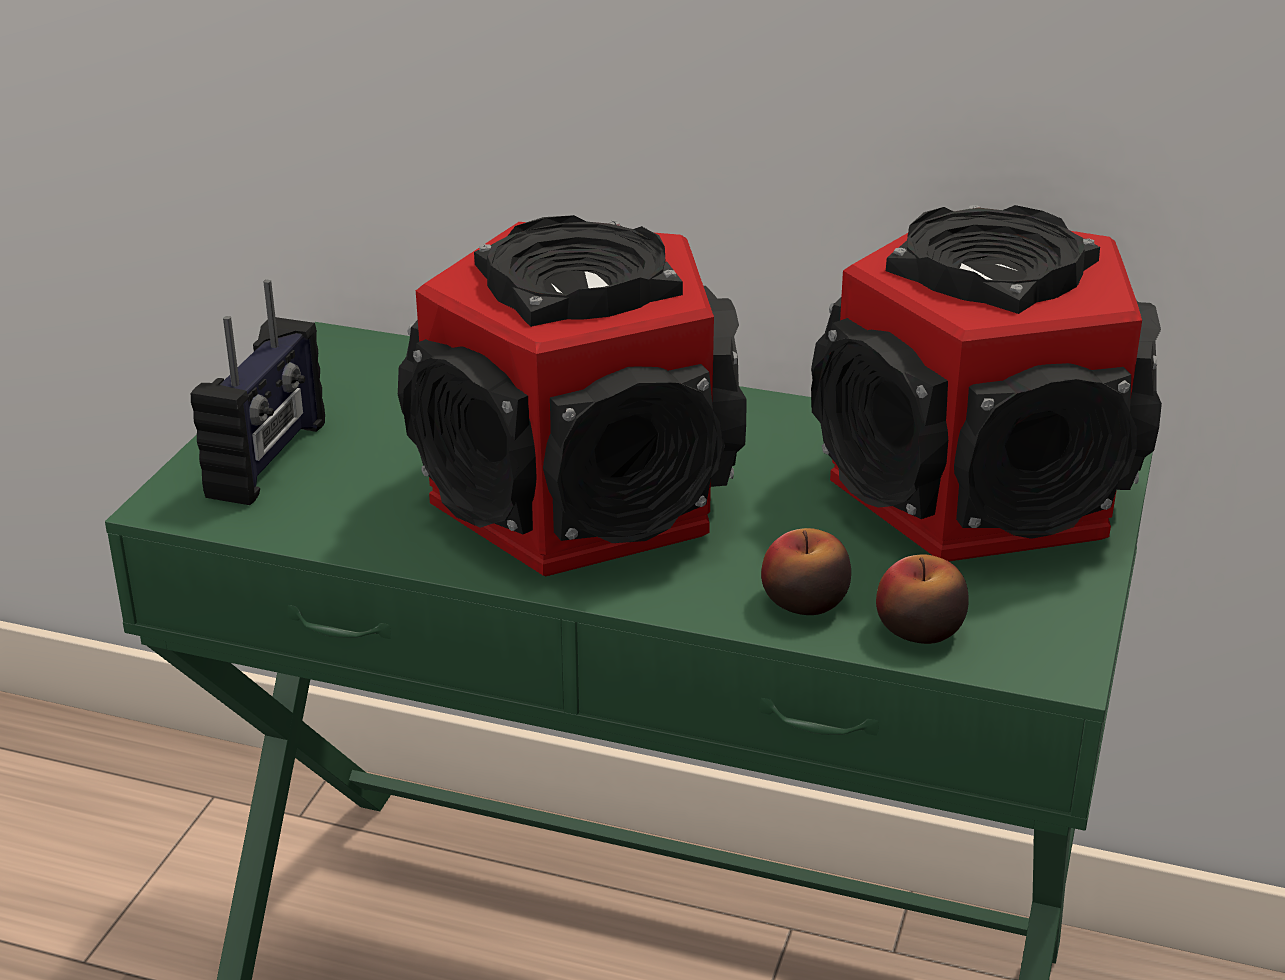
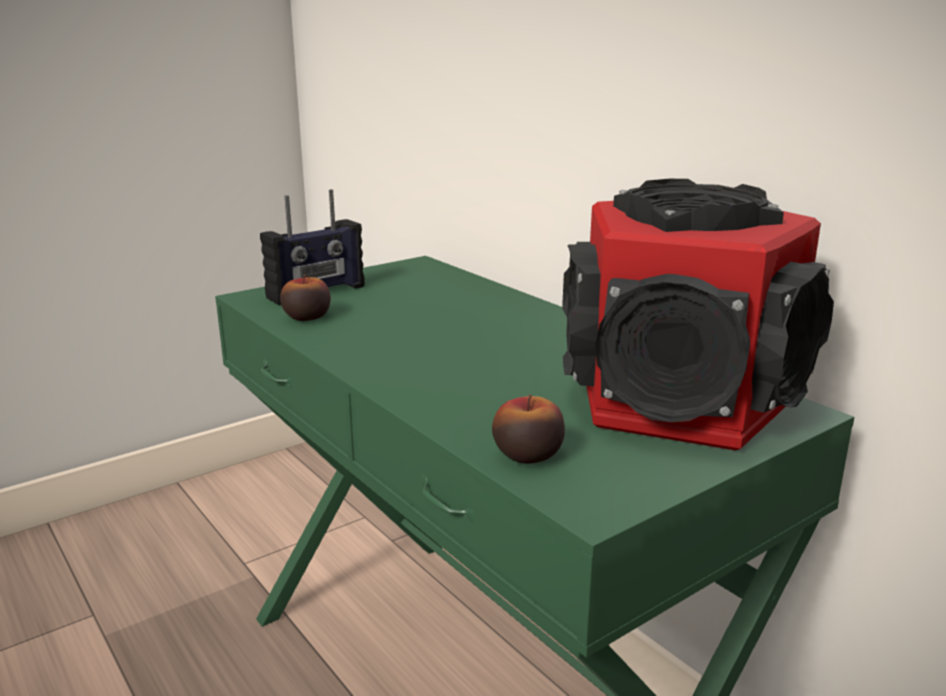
camera: 35 degrees right, 10 degrees down
speaker [398,215,746,577] -> none
apple [761,528,851,615] -> apple moved to [280,274,331,321]

